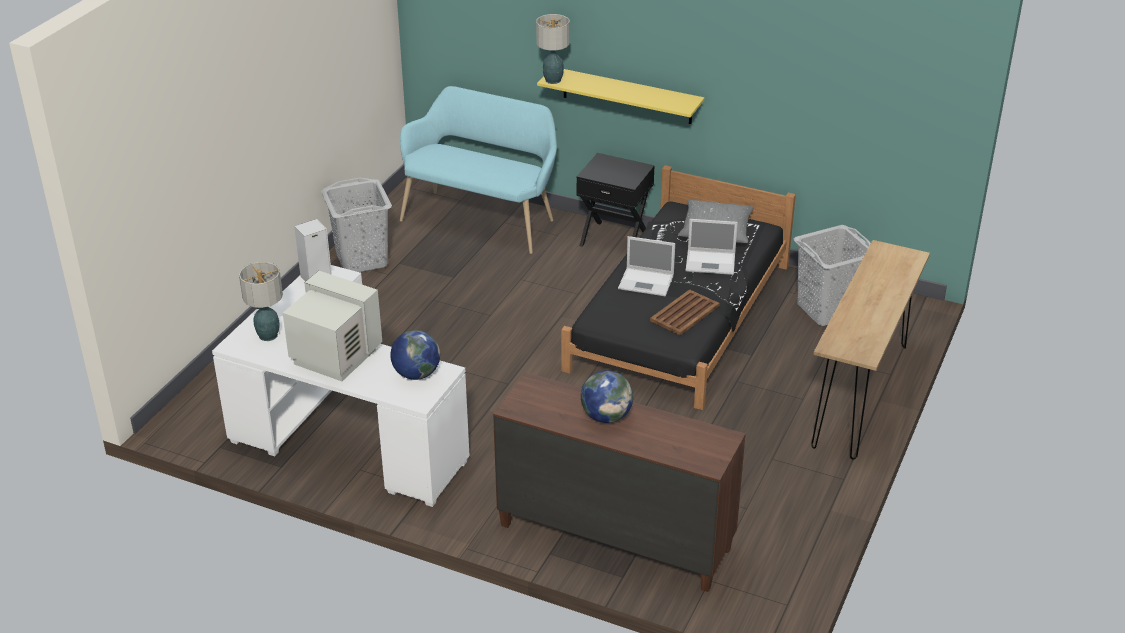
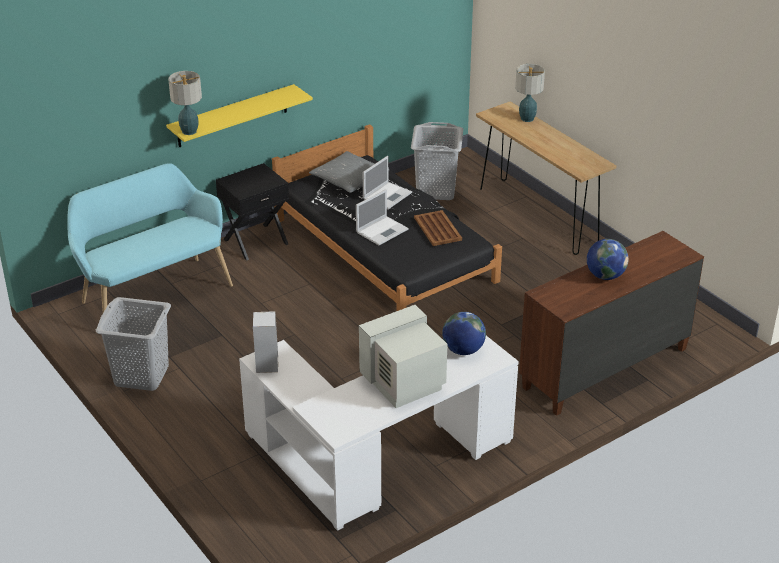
camera: 60 degrees left, 0 degrees up
table lamp [239,262,283,341] -> table lamp moved to [515,64,545,122]

